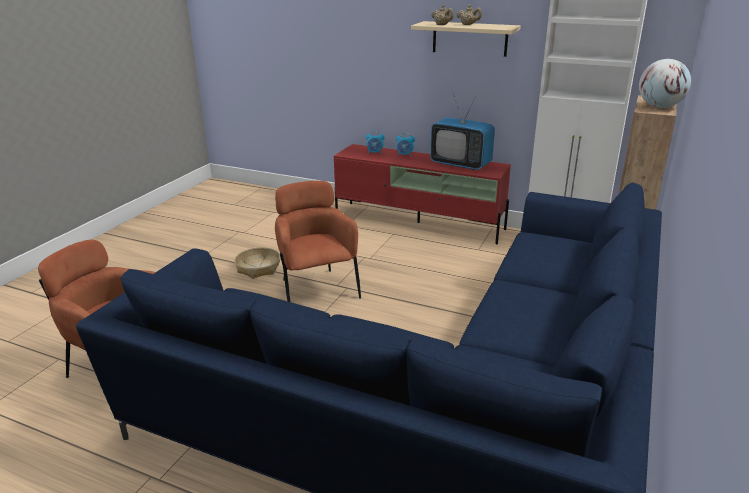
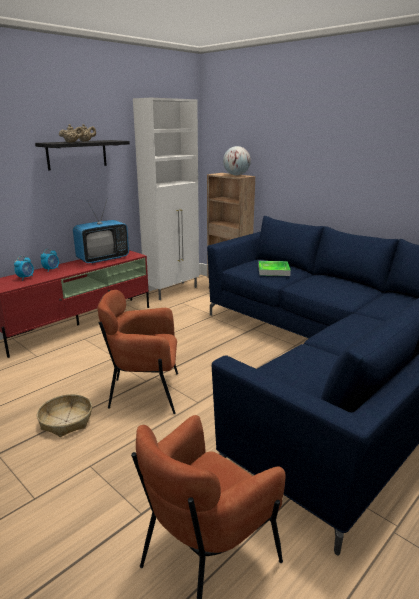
camera: 70 degrees left, 5 degrees down
beige shelf [411,21,521,57] -> black shelf [35,140,130,170]
none -> tray [258,261,291,276]

